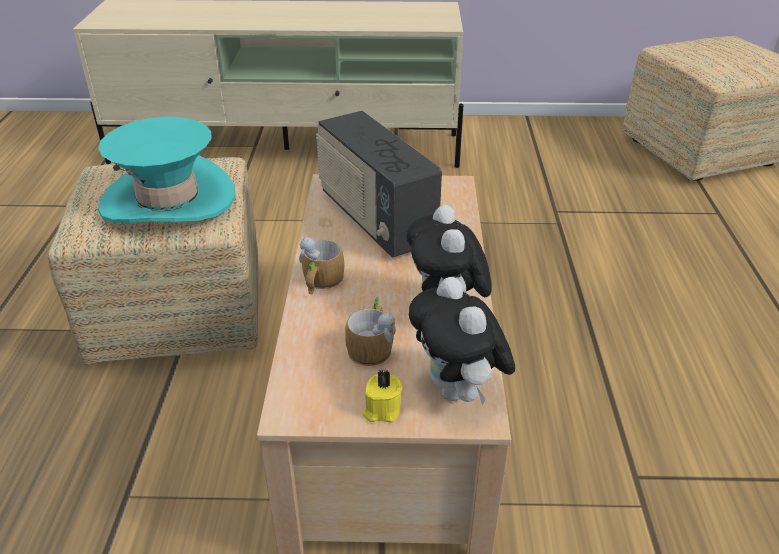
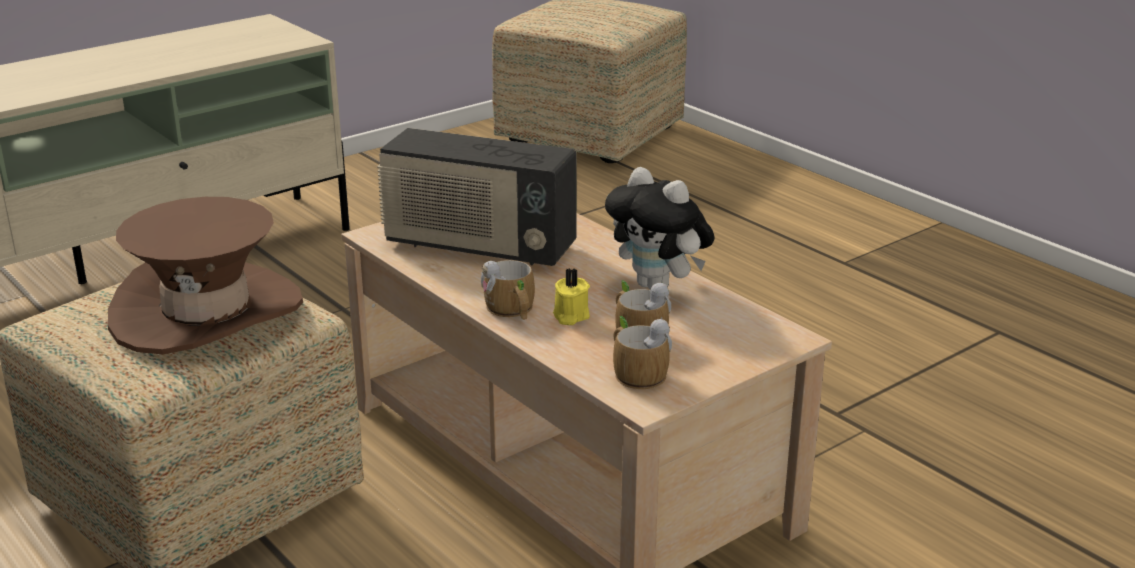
camera: 40 degrees left, 10 degrees down
turquoise hat [98,117,236,223] -> brown hat [108,197,303,354]
yellow candle [363,370,402,422] -> yellow candle moved to [553,268,590,325]
plush toy [409,277,515,405] -> none
none -> mug [613,316,672,389]

